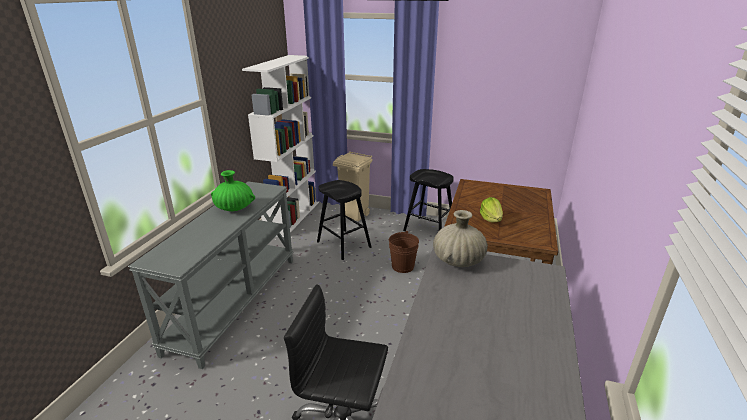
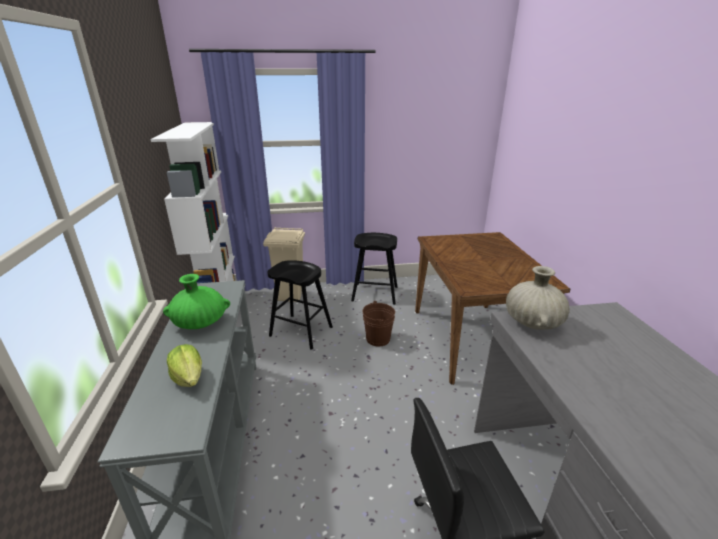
camera: 25 degrees left, 0 degrees up
lettuce [480,197,503,222] -> lettuce moved to [167,344,202,387]

